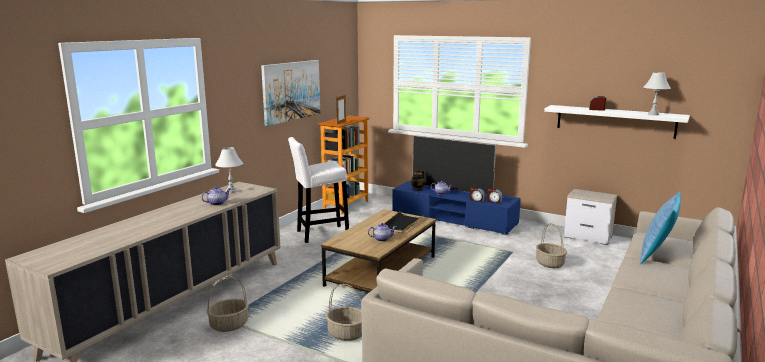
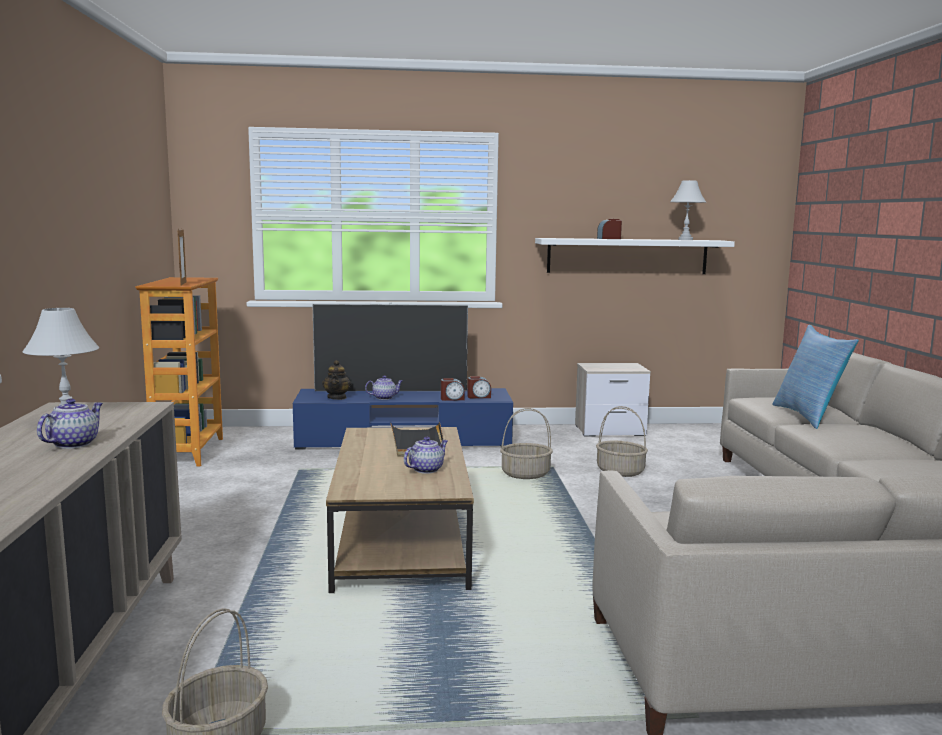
camera: 35 degrees left, 5 degrees down
picture [261,60,320,126] -> none
white stool [288,137,349,243] -> none
basket [326,284,362,341] -> basket moved to [500,408,553,479]

